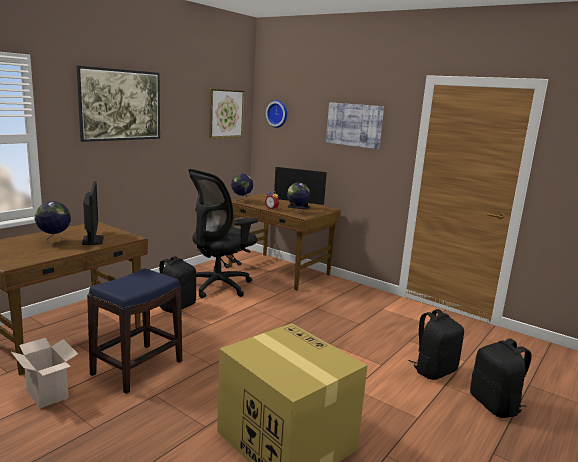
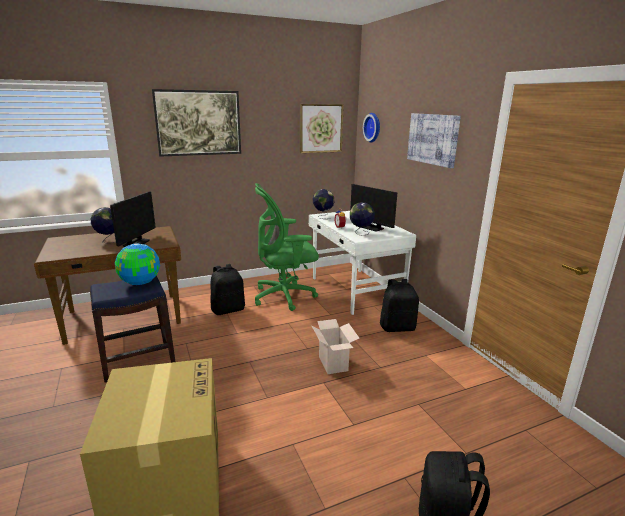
camera: 30 degrees right, 5 degrees up
cardboard box [11,338,78,408] -> cardboard box moved to [312,319,360,374]
black office chair [188,169,258,298] -> green office chair [255,183,319,311]
brown desk [229,193,341,290] -> white desk [309,211,416,315]
black backpack [408,309,464,380] -> black backpack moved to [380,279,419,332]
none -> globe [115,243,160,285]

